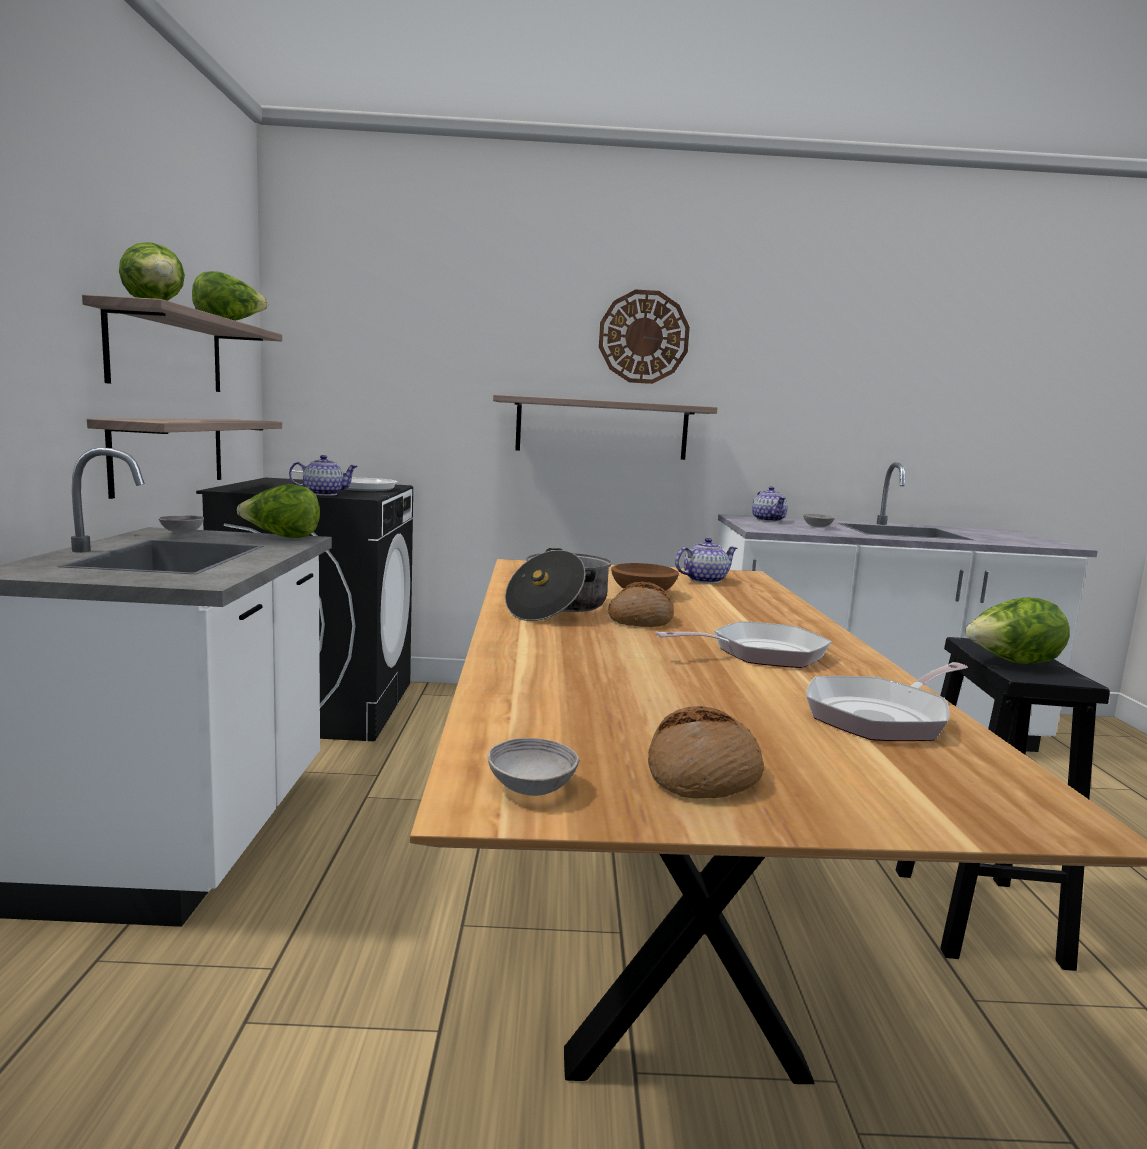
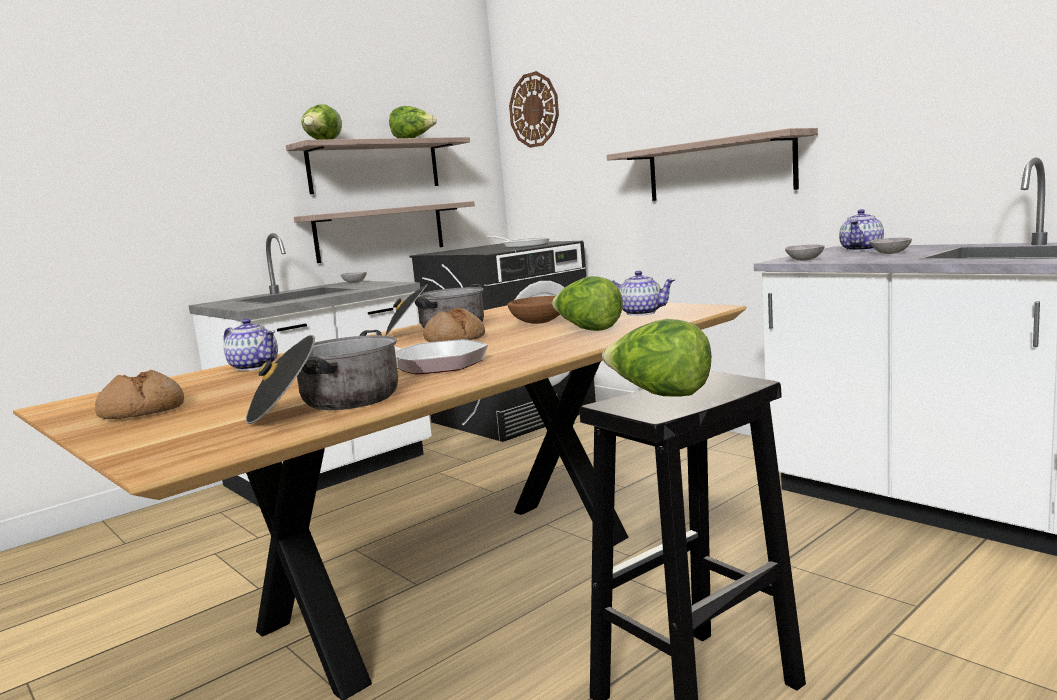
camera: 50 degrees right, 0 degrees up
lettuce [237,484,320,538] -> lettuce moved to [552,276,623,331]
teapot [289,455,358,496] -> teapot moved to [223,318,278,371]
grey bowl [488,738,580,796] -> grey bowl moved to [785,244,825,261]
wall clock [599,290,690,384] -> wall clock moved to [509,71,559,148]
frying pan [806,662,968,741] -> cooking pot [246,330,398,424]

